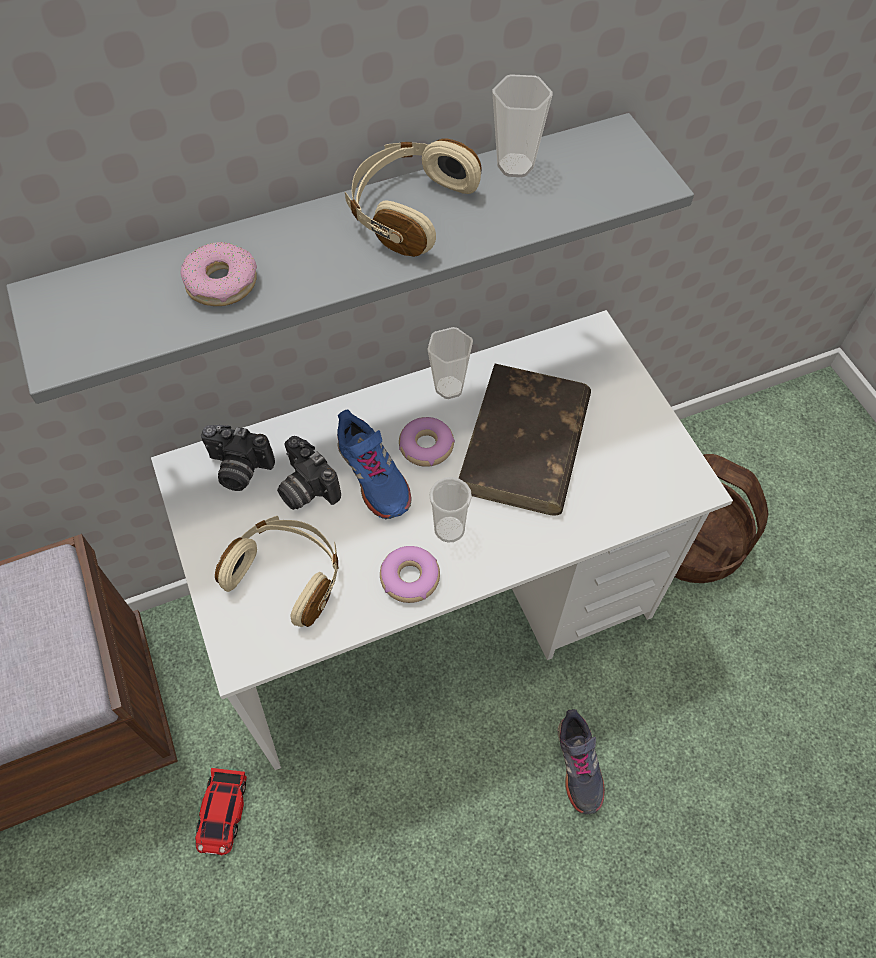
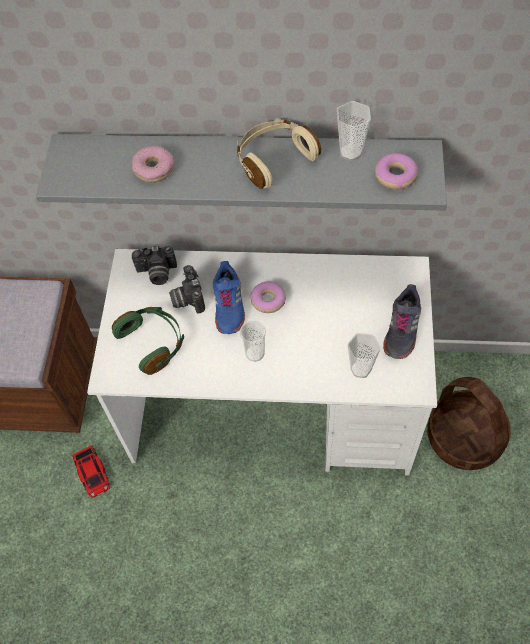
camera: 30 degrees right, 0 degrees up
toy car [195,768,247,856] -> toy car turned 60 degrees counterclockwise [72,445,110,498]
camera [201,425,275,491] -> camera turned 45 degrees counterclockwise [132,246,177,285]
beige headphones [215,516,338,627] -> green headphones [112,307,184,375]
donut [380,546,440,603] -> donut moved to [375,153,418,189]
cup [427,327,473,399] -> cup moved to [348,333,381,378]
brown book [458,364,591,516] -> none
grey shoe [558,709,605,814] -> grey shoe moved to [383,284,421,359]

